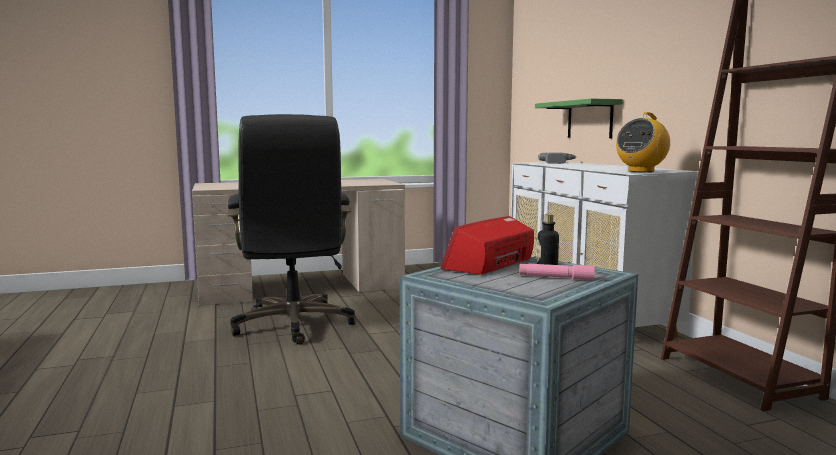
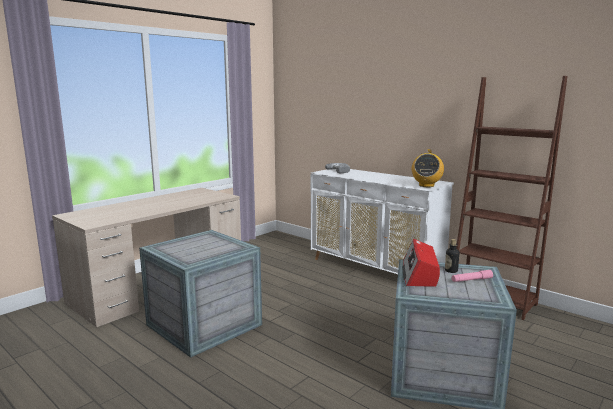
camera: 30 degrees left, 5 degrees up
black office chair [228,114,356,345] -> crate [139,230,262,358]
green shelf [535,98,623,138] -> none

